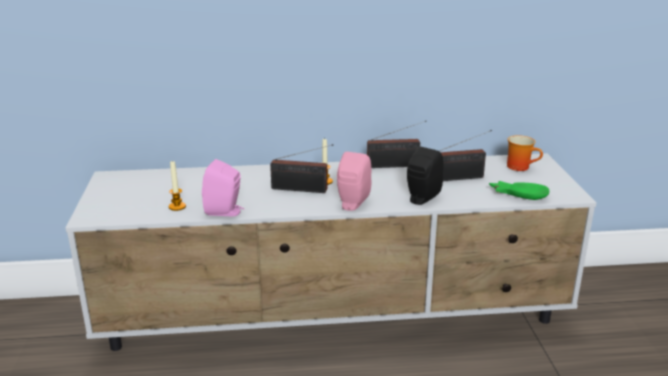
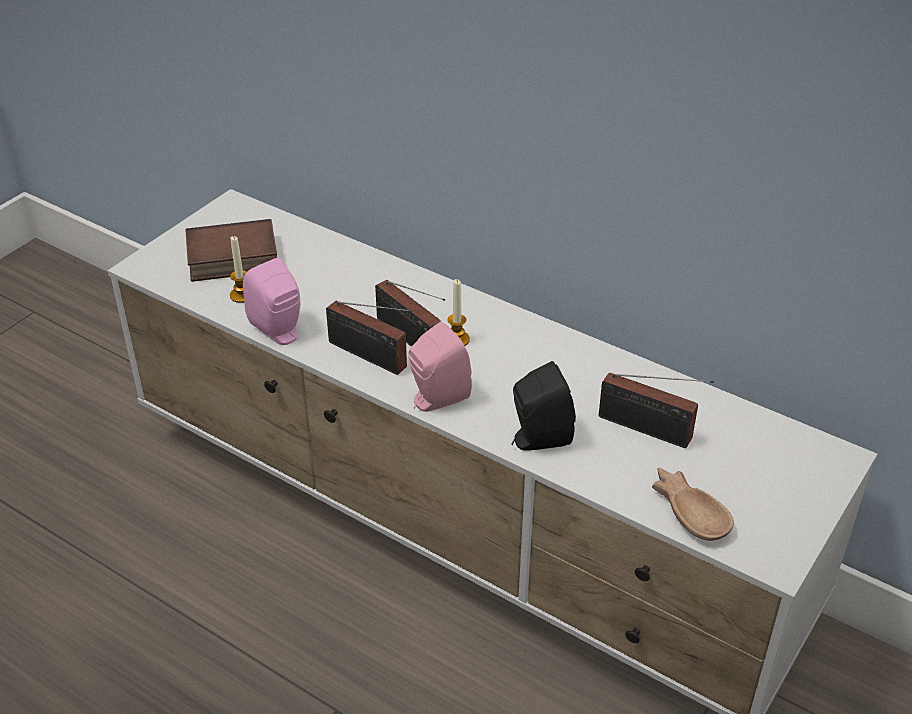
camera: 40 degrees right, 15 degrees up
radio [367,121,426,168] -> radio moved to [326,301,412,375]
green bowl [489,181,549,200] -> brown bowl [652,467,734,541]
mug [507,135,543,171] -> none
none -> book [185,219,277,282]

